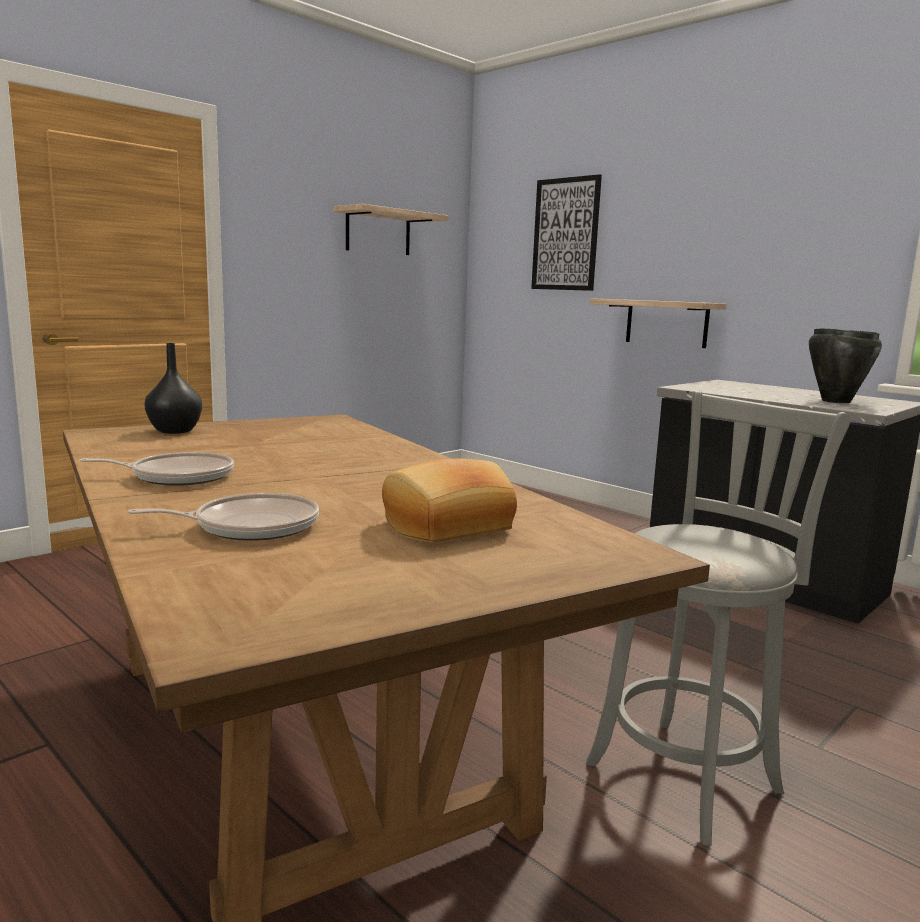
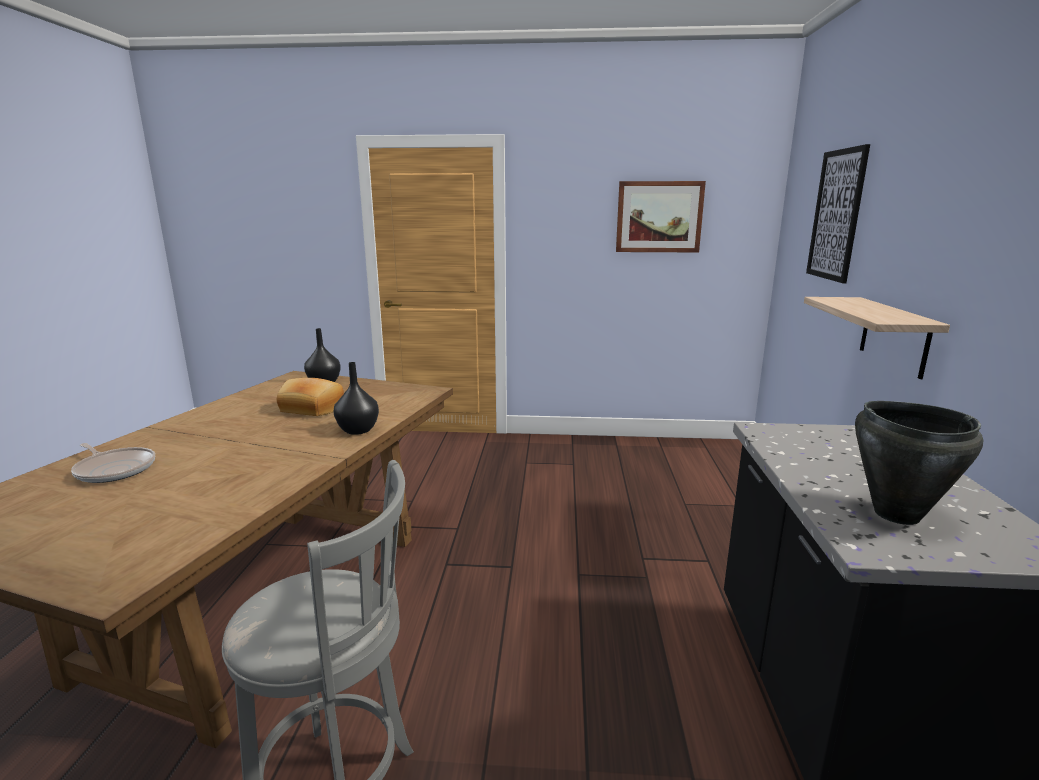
camera: 50 degrees right, 5 degrees up
frying pan [80,452,234,486] -> none
shelf [333,204,449,255] -> picture [616,181,706,252]
bread [382,458,517,543] -> bread moved to [276,378,344,416]
none -> black vase [333,362,379,435]

